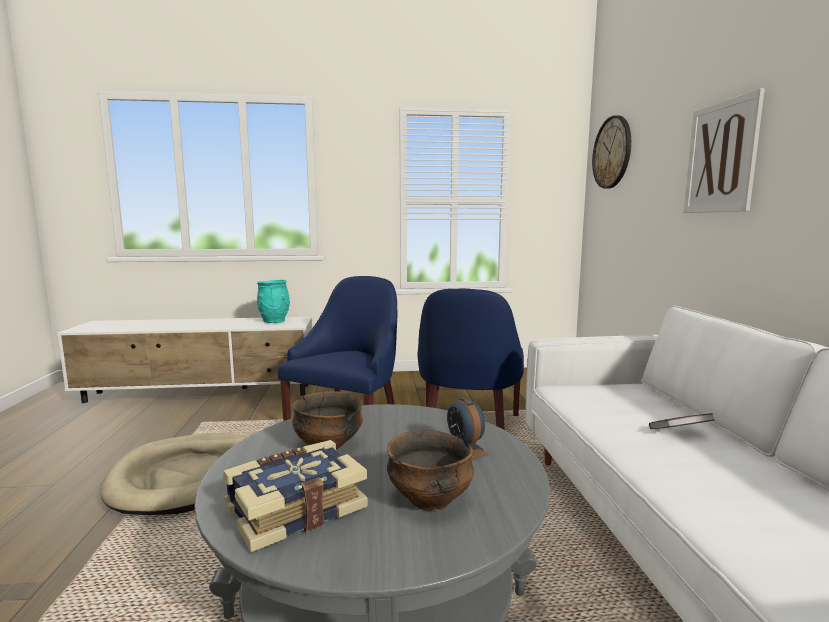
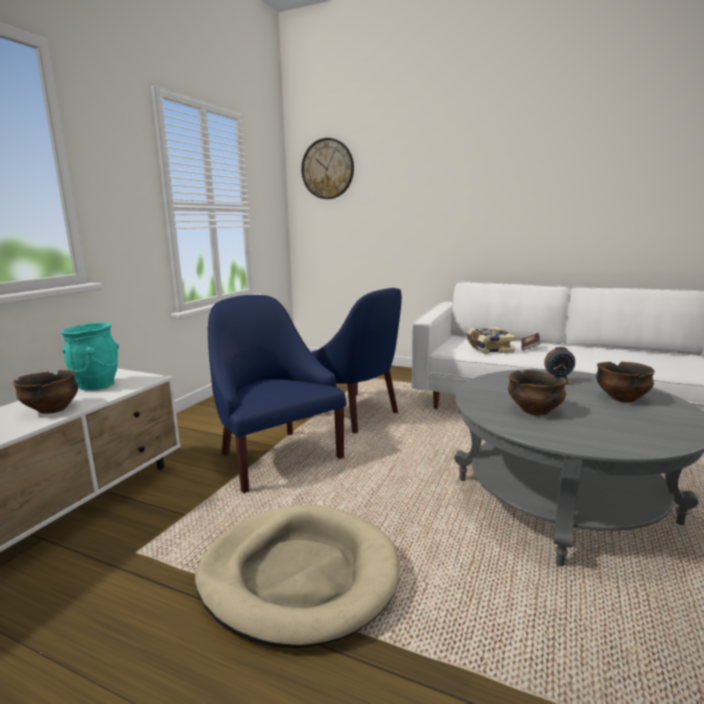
camera: 60 degrees left, 5 degrees up
book [223,440,368,552] -> book moved to [467,327,516,354]
picture [684,88,765,213] -> none
none -> bowl [13,370,79,414]

